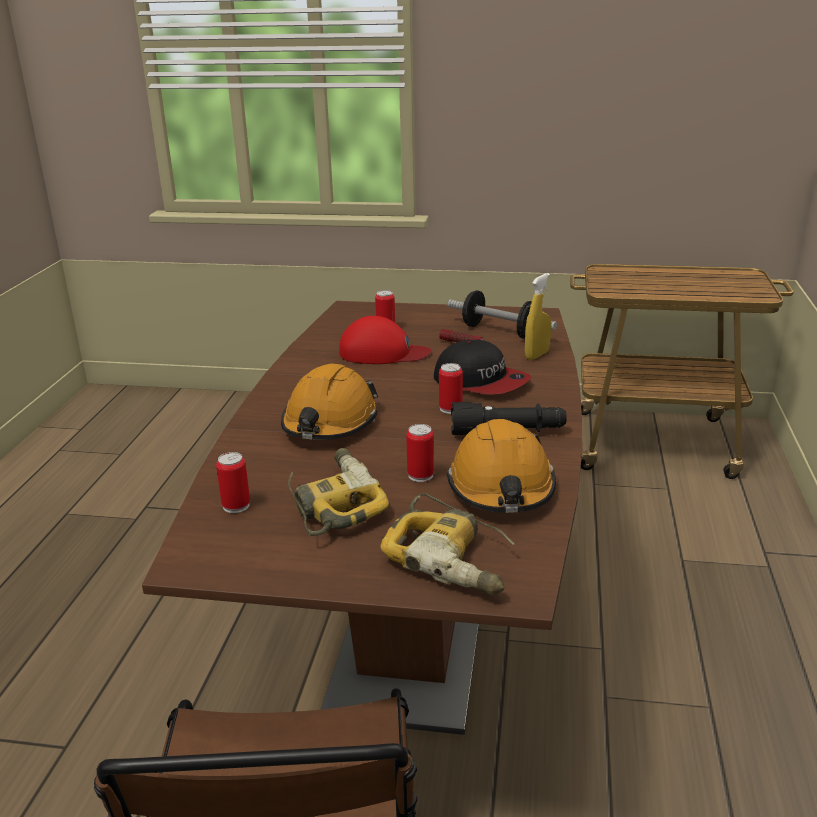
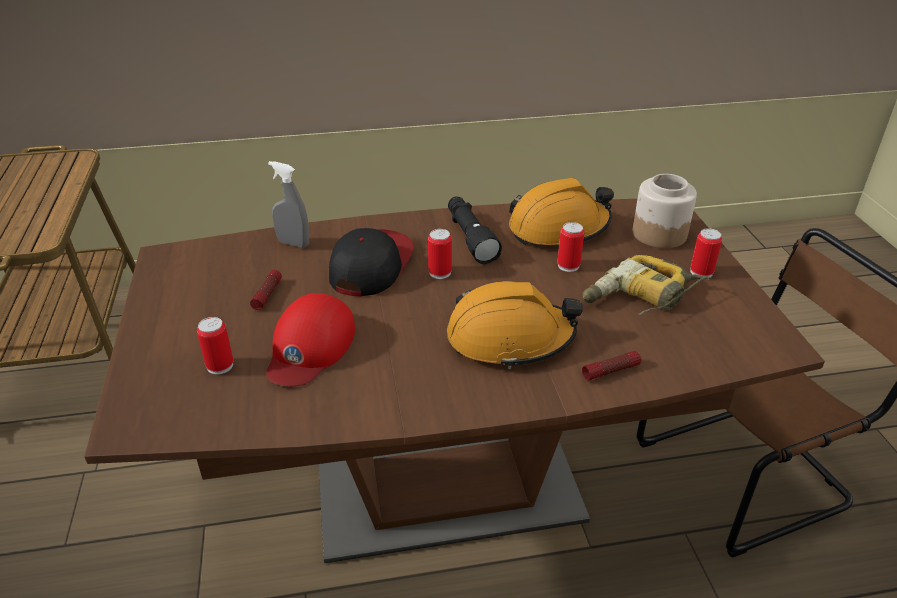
camera: 110 degrees left, 10 degrees up
can [216,452,250,513] -> can moved to [690,228,722,277]
red cap [339,316,432,364] -> red cap turned 150 degrees counterclockwise [266,293,355,386]
power drill [380,493,515,595] -> jar [633,174,697,248]
dumbbell [447,290,557,339] -> none
yellow spray bottle [525,273,551,360] -> grey spray bottle [268,161,309,248]
none -> flashlight [582,351,641,381]

